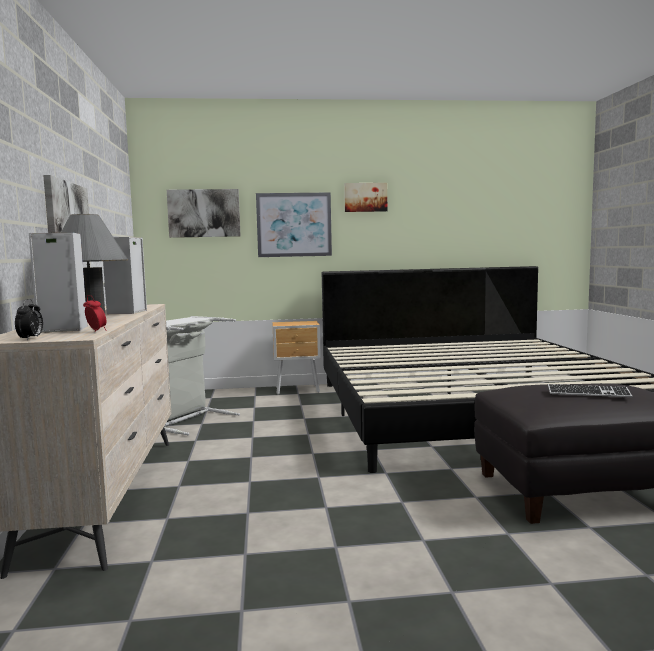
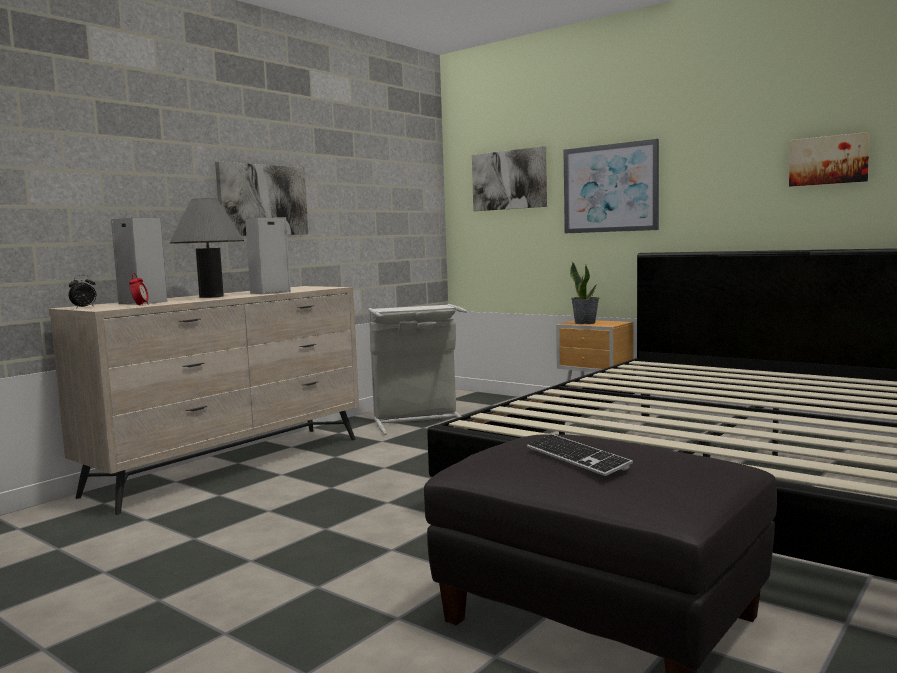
camera: 45 degrees right, 0 degrees up
picture [344,183,387,212] -> picture moved to [789,132,870,186]
none -> potted plant [570,262,599,324]

